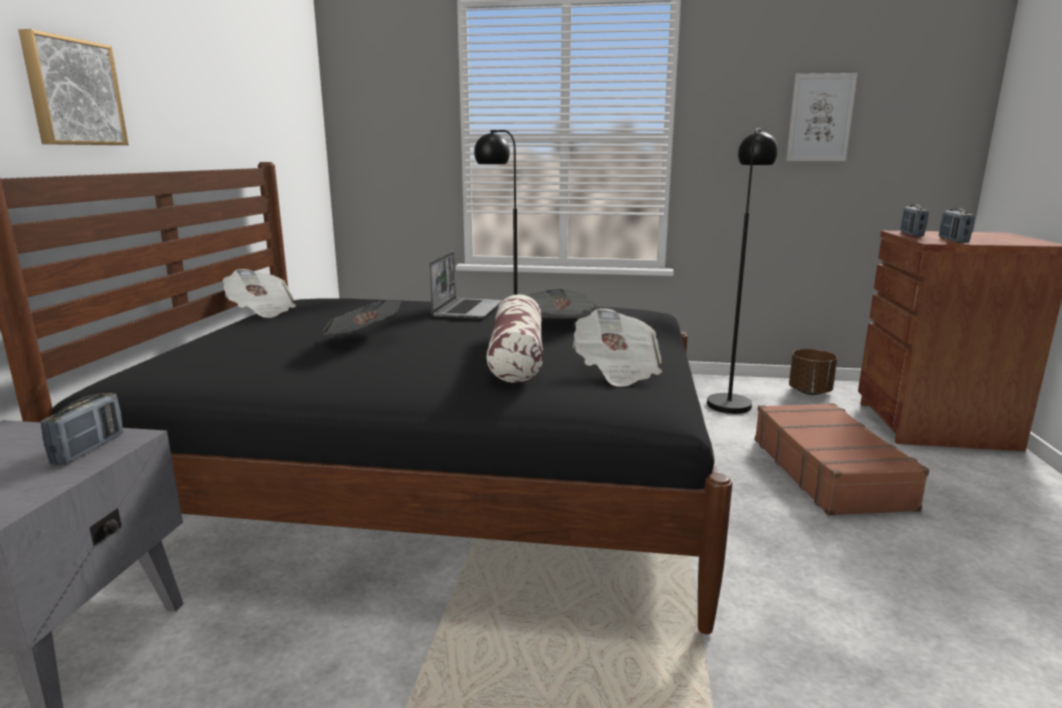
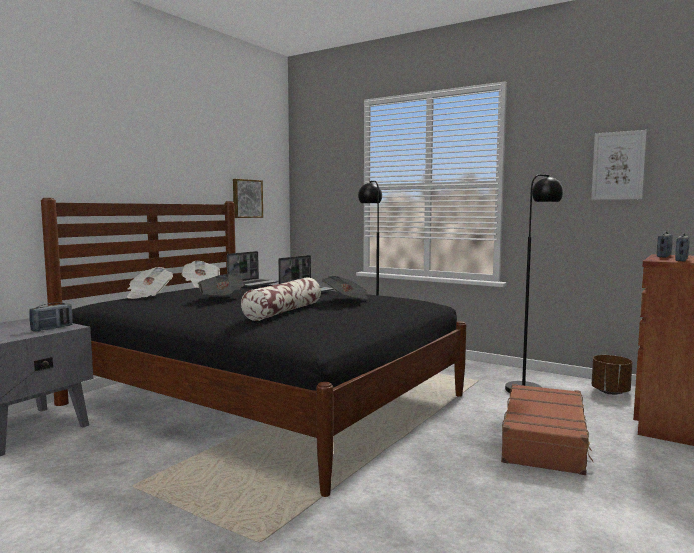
camera: 25 degrees right, 10 degrees down
picture [18,29,128,145] -> picture moved to [233,179,263,218]
newspaper [573,309,662,387] -> newspaper moved to [127,267,173,299]
none -> laptop [227,251,279,287]

